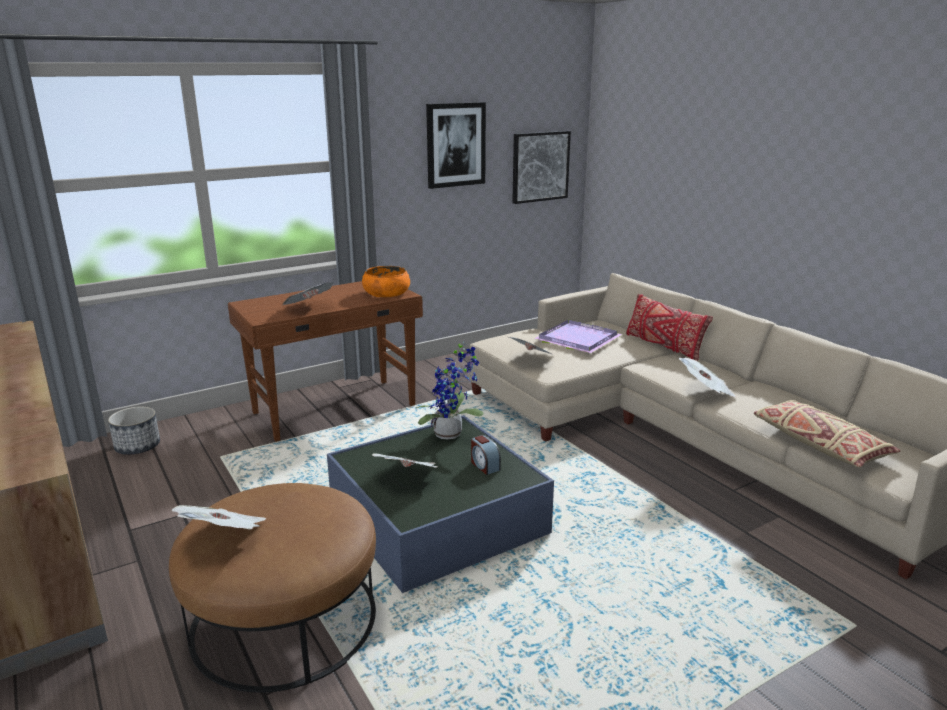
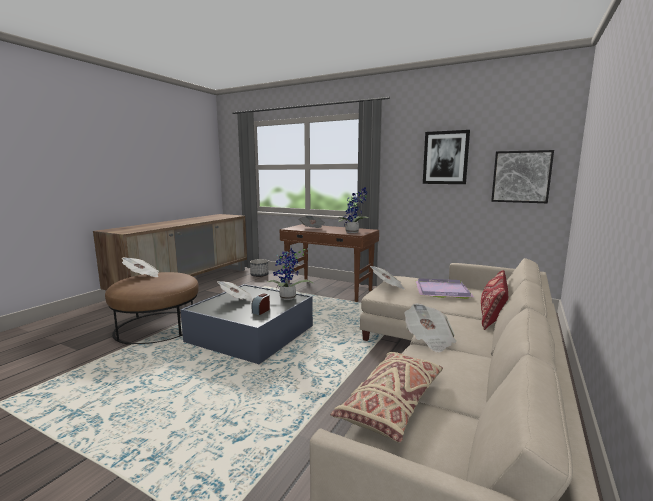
camera: 60 degrees right, 10 degrees down
orange bowl [362,266,410,297] -> potted plant [338,187,369,233]

